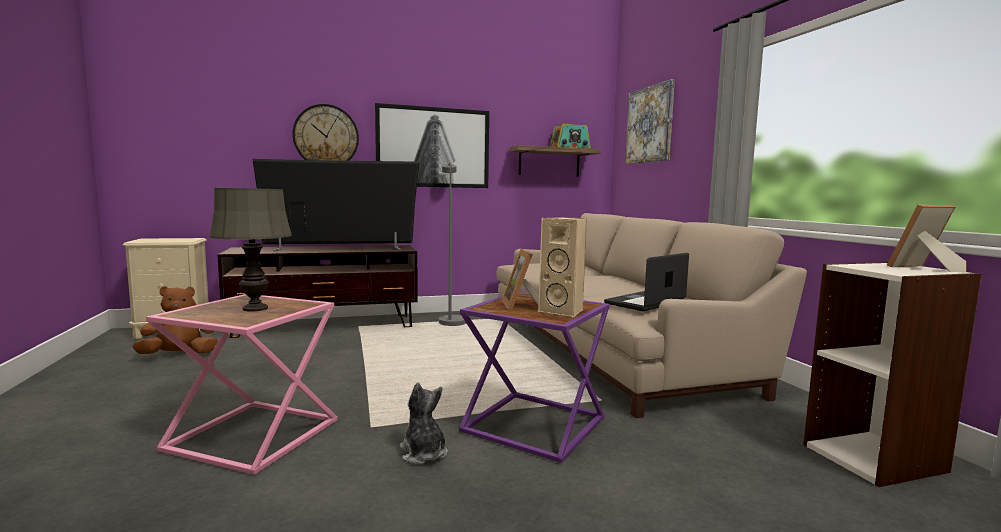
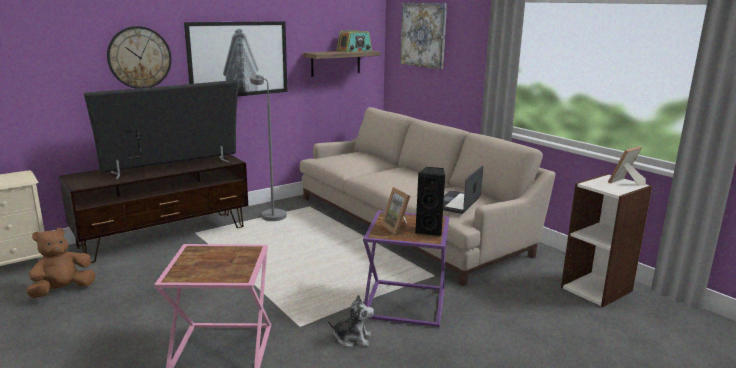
camera: 20 degrees left, 10 degrees up
grey table lamp [209,188,292,312] -> none
plush toy [400,382,448,465] -> plush toy turned 150 degrees clockwise [327,294,374,347]
beige speaker [538,217,587,318] -> black speaker [415,167,445,236]

